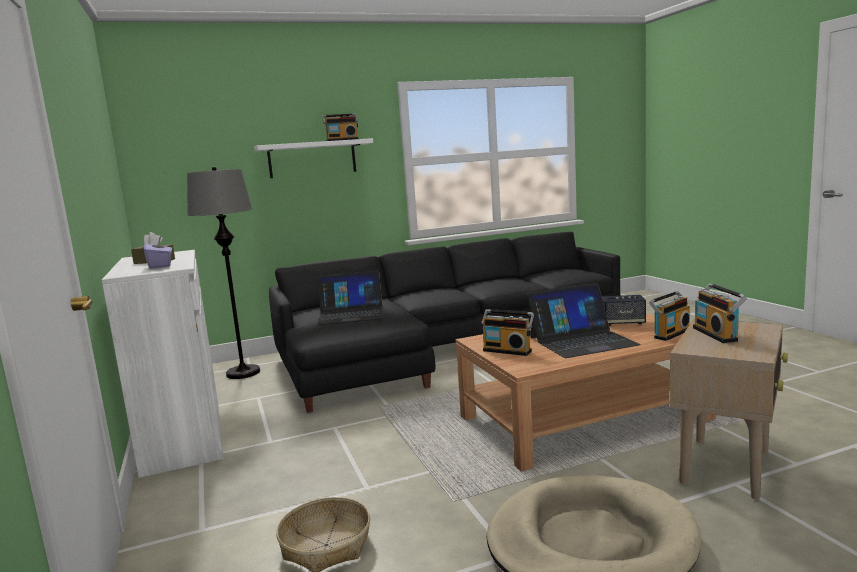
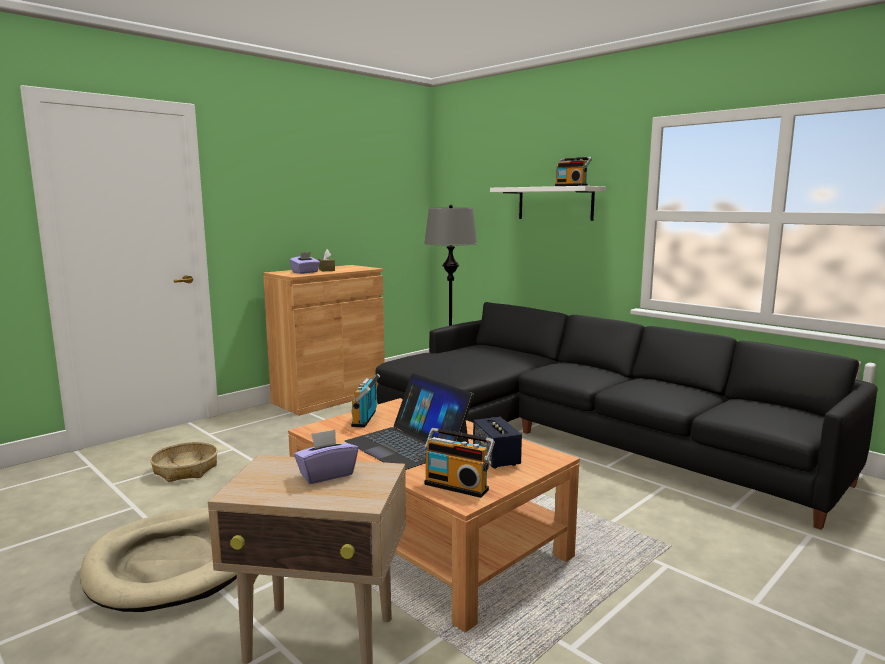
camera: 65 degrees right, 0 degrees up
white cabinet [102,250,223,478] -> brown cabinet [263,265,385,416]
laptop [317,270,383,325] -> none
radio [693,283,747,343] -> purple tissue box [294,429,358,484]

